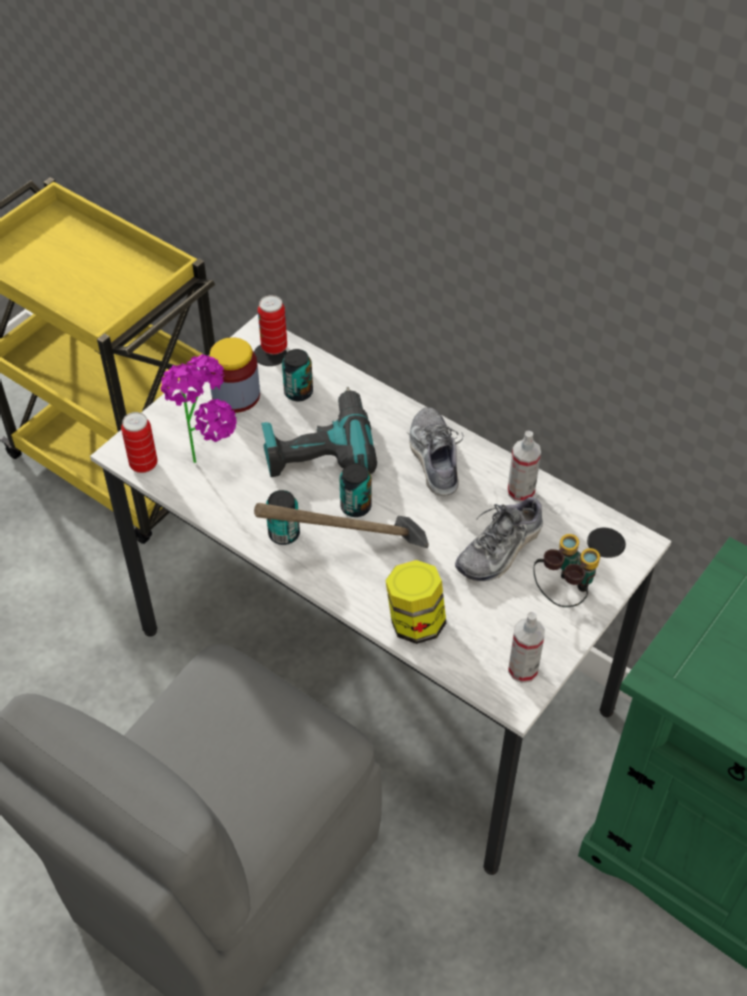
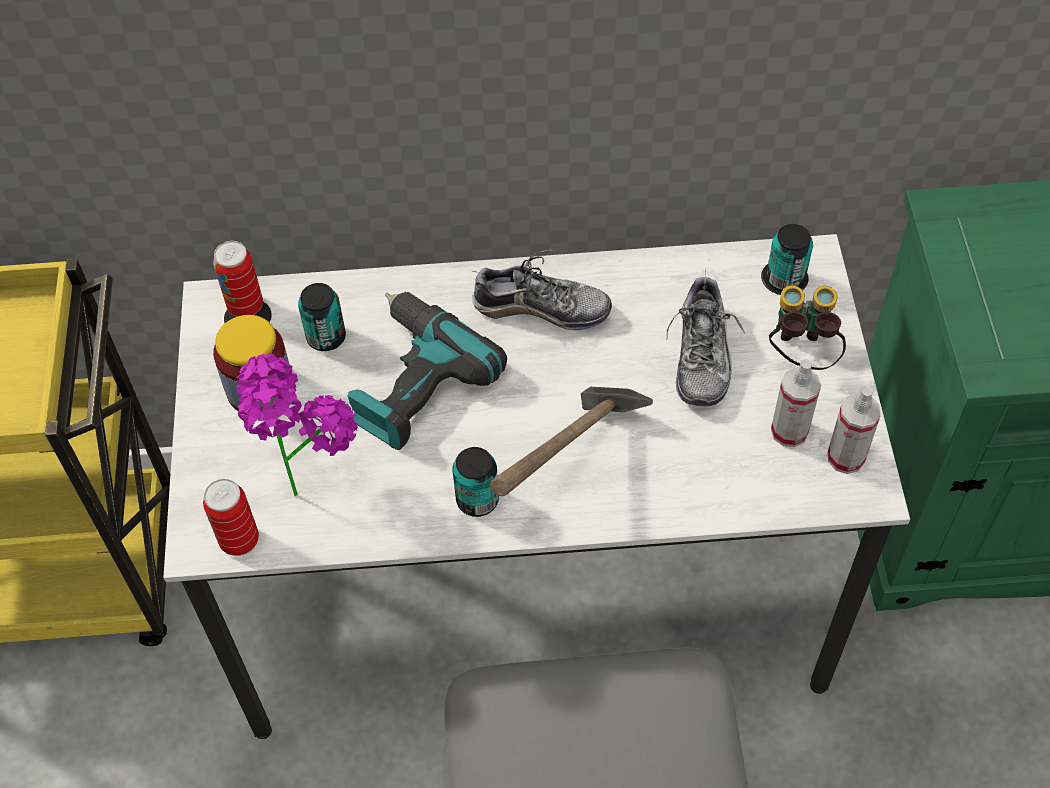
camera: 40 degrees left, 5 degrees up
can [339,463,372,517] -> can moved to [766,224,813,292]
jar [385,560,446,644] -> none
shoe [407,407,464,496] -> shoe turned 150 degrees clockwise [472,249,612,330]
spray bottle [508,431,541,502] -> spray bottle moved to [771,359,821,447]

